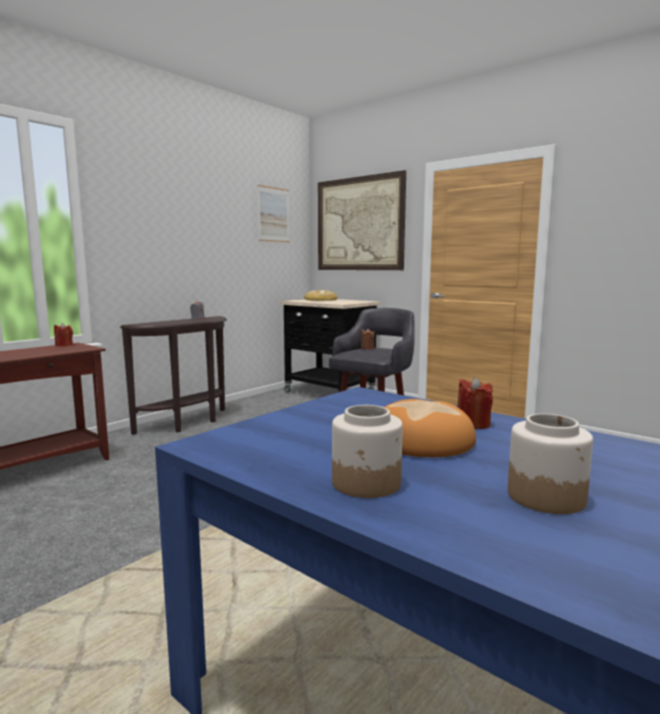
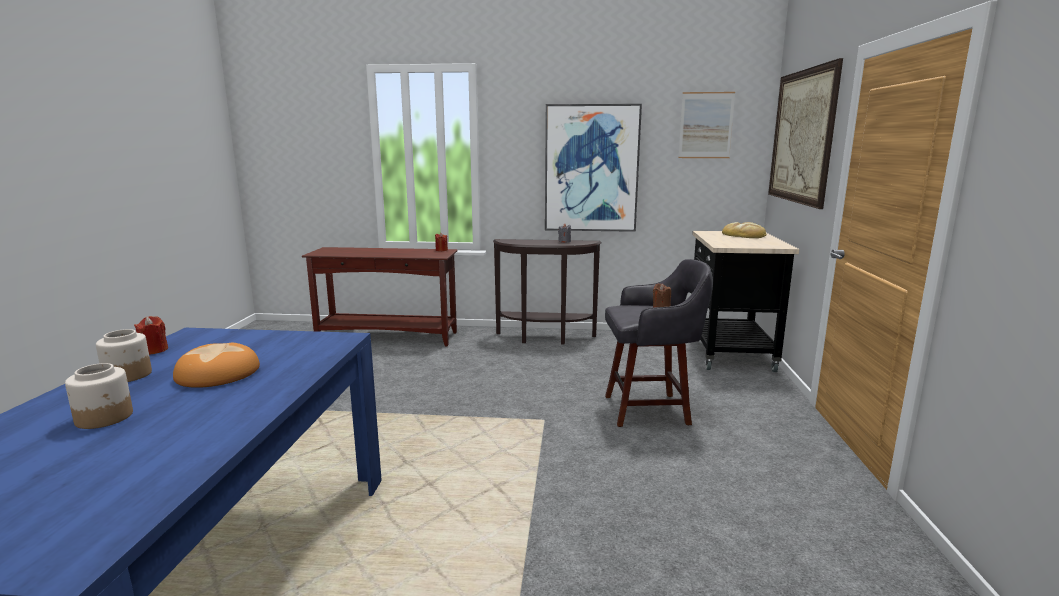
camera: 55 degrees right, 5 degrees up
red candle [458,377,493,429] -> red candle moved to [134,316,168,355]
none -> picture [545,104,642,232]

